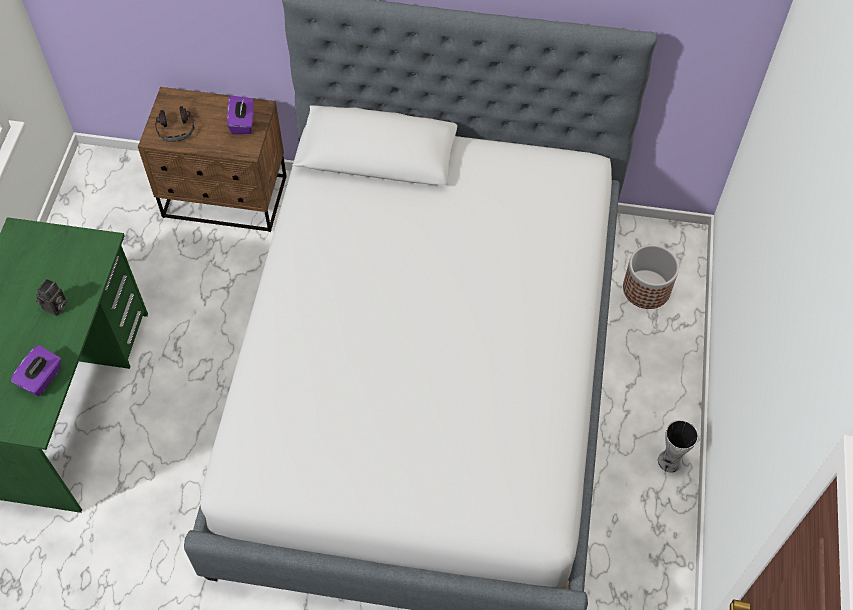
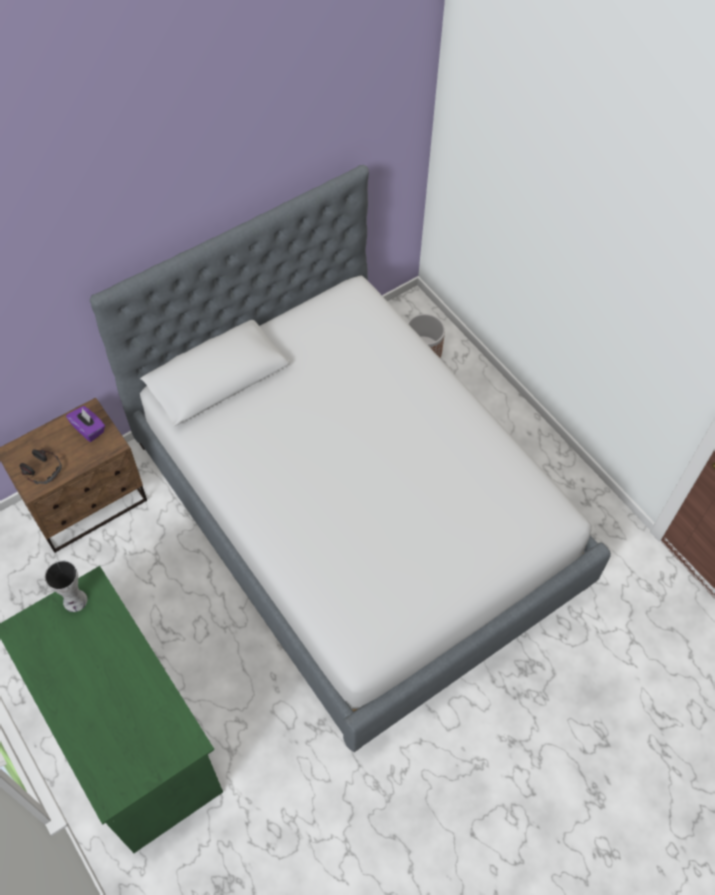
camera: 45 degrees left, 0 degrees up
purple tissue box [11,345,61,396] -> none
camera [36,279,67,316] -> none
vase [658,420,698,473] -> vase moved to [45,560,87,612]

